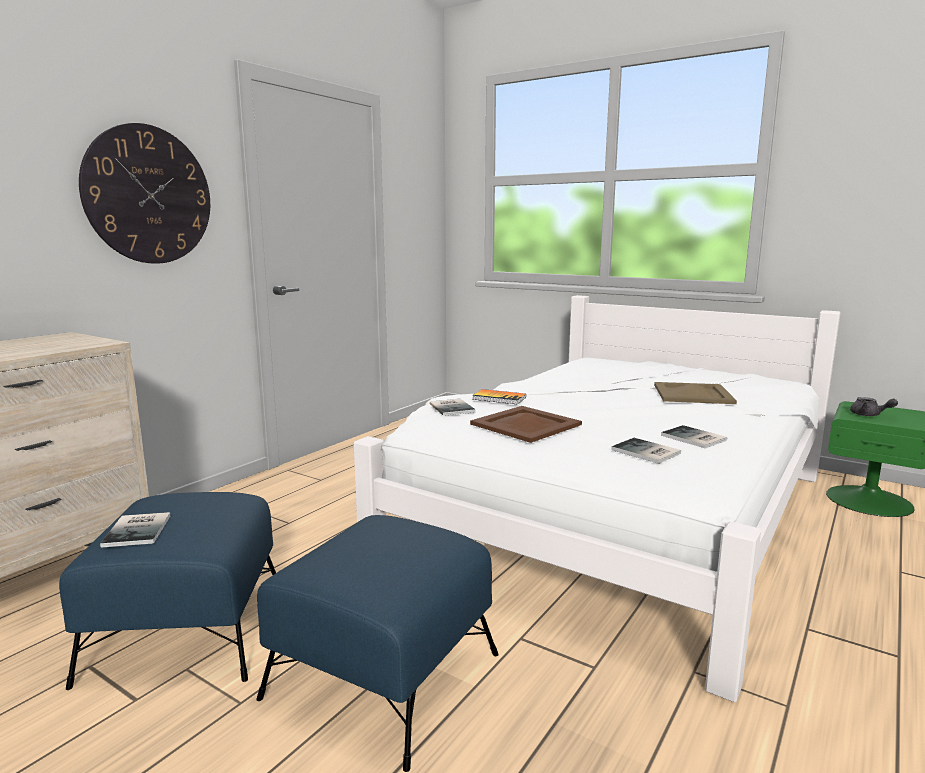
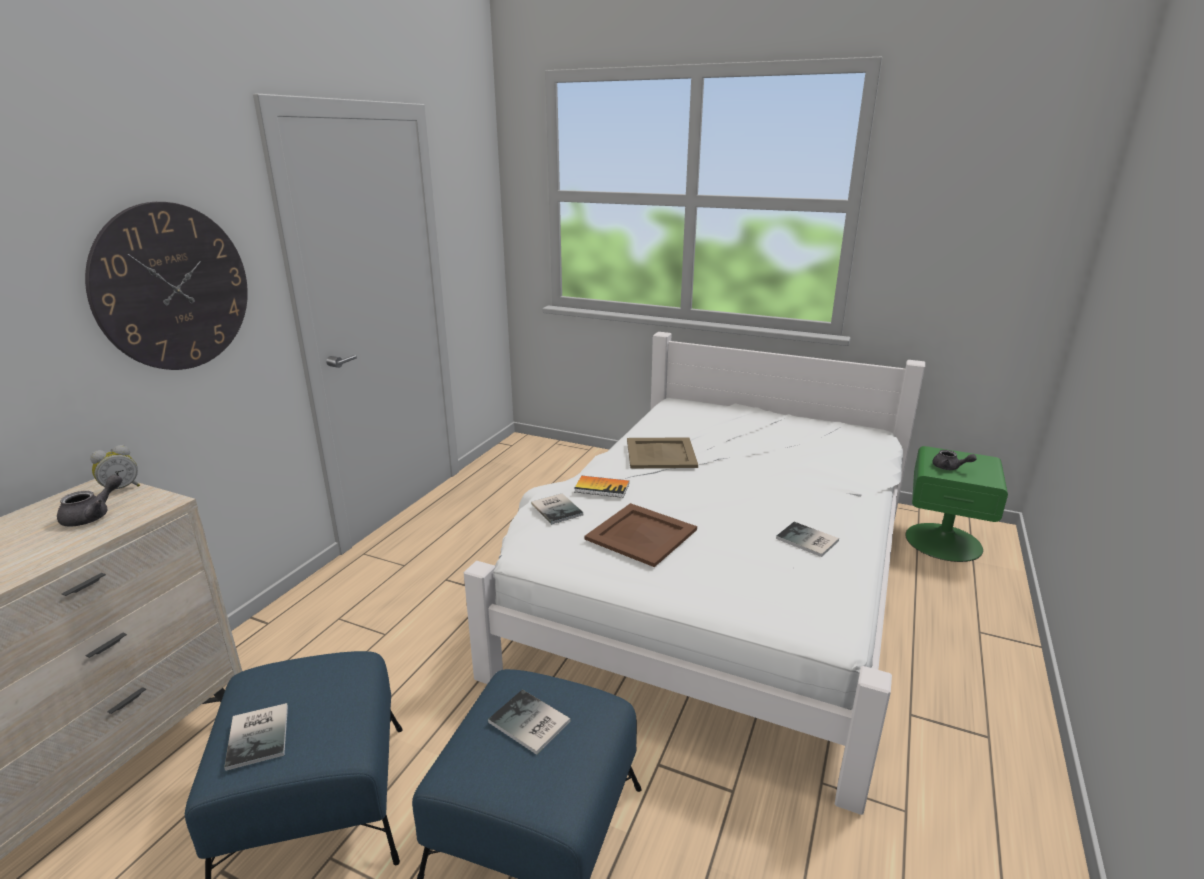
camera: 10 degrees left, 10 degrees up
book [611,438,681,464] -> book moved to [488,689,571,755]
beige tray [654,382,737,404] -> beige tray moved to [627,437,698,468]
none -> grey teapot [57,475,122,527]
none -> alarm clock [90,445,140,489]

